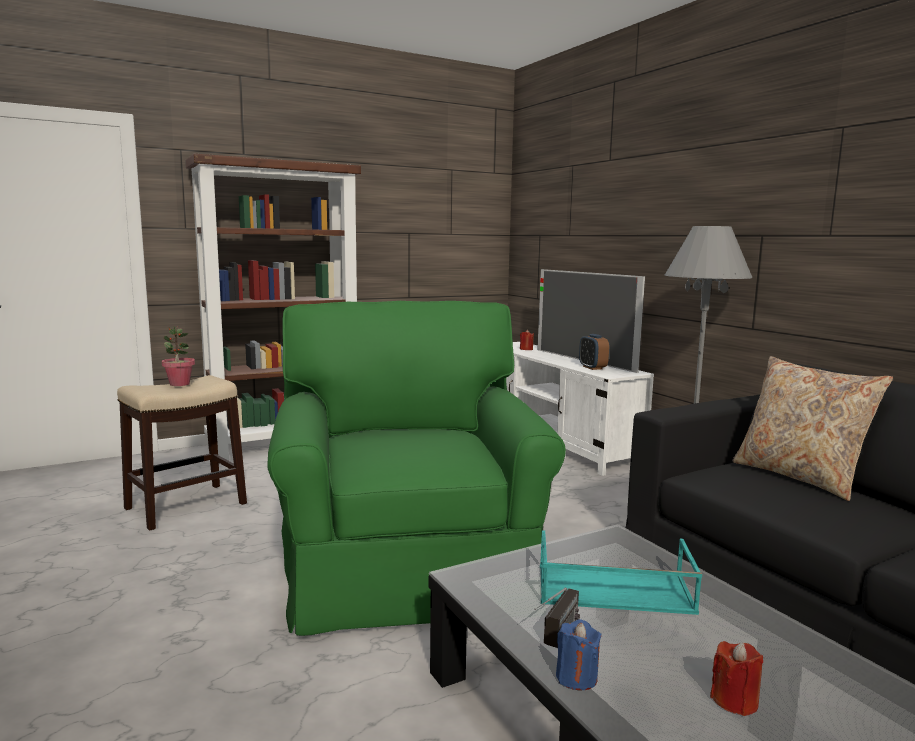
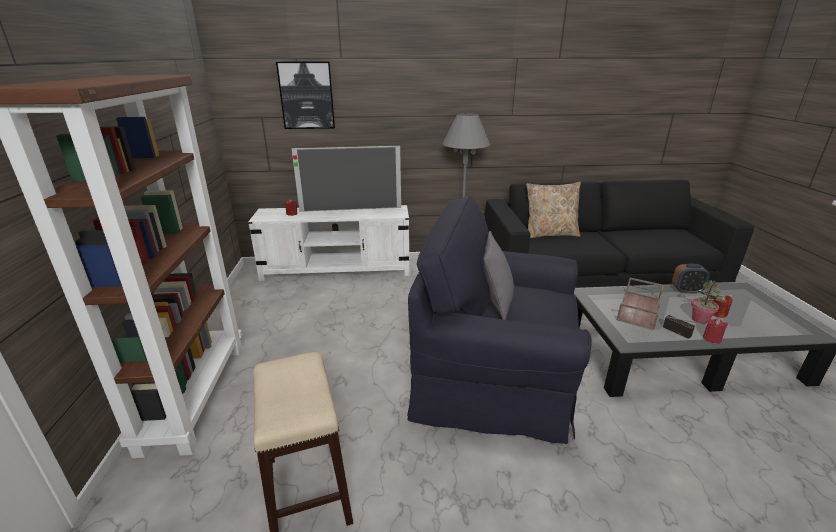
camera: 65 degrees left, 15 degrees up
potted plant [162,326,195,386] -> potted plant moved to [691,280,722,324]
green armchair [267,301,566,636] -> black armchair [407,195,592,444]
turquoise tray [540,530,702,615] -> brown tray [617,278,664,330]
blue candle [556,619,602,690] -> red candle [703,319,728,344]
alarm clock [579,334,609,370] -> alarm clock moved to [672,264,710,294]
none -> picture [276,62,335,129]
none -> grey pillow [482,231,514,320]

